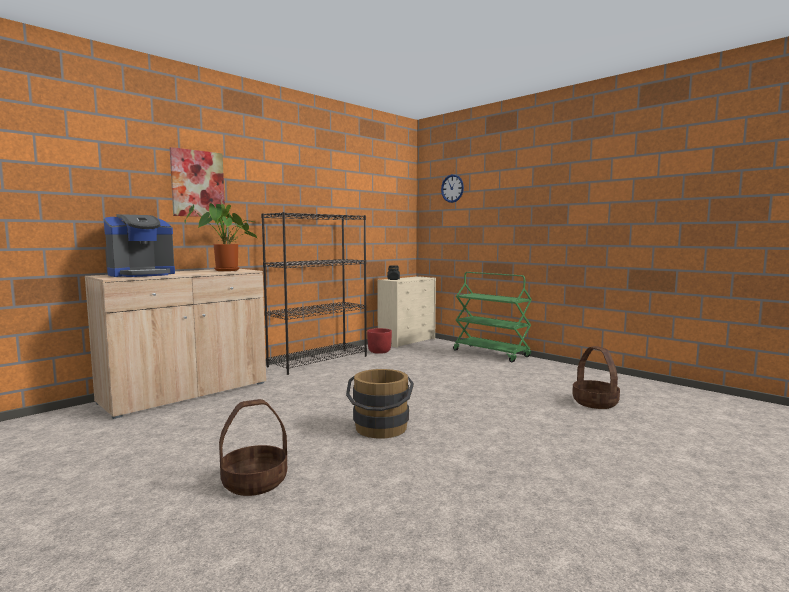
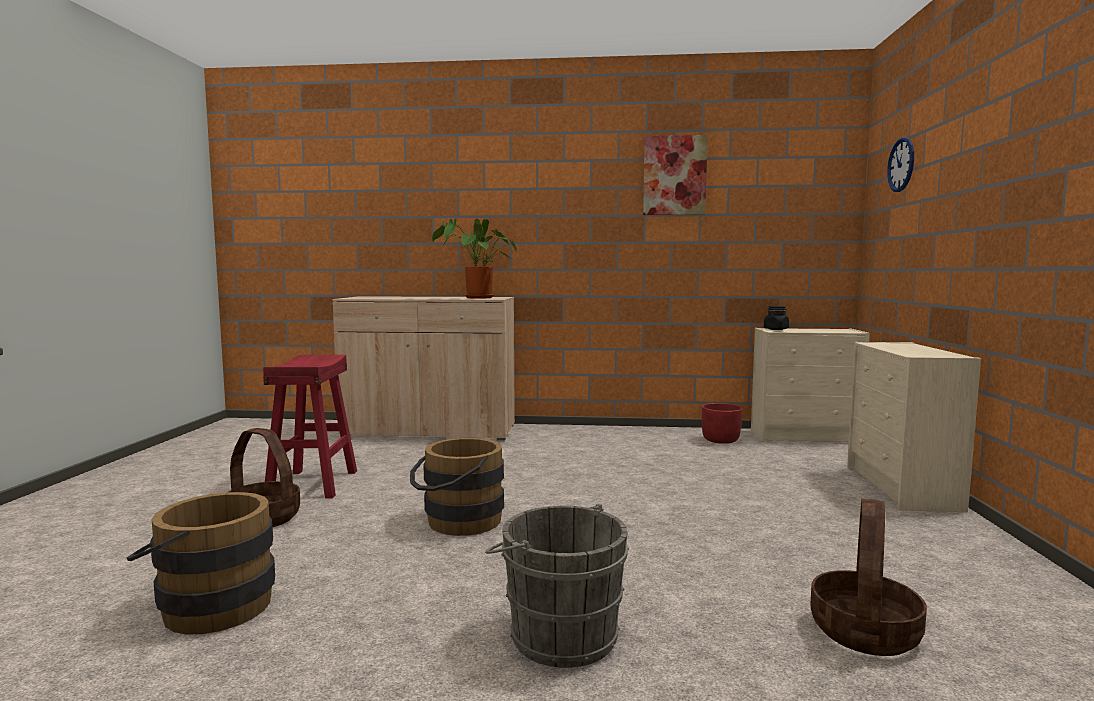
camera: 50 degrees right, 0 degrees up
coffee machine [104,214,175,277] -> none
picture [170,147,225,217] -> picture moved to [643,135,708,215]
black bookcase [261,212,367,375] -> none
green cart [453,272,532,362] -> beige dresser [847,342,981,512]
none -> brown bucket [127,492,275,635]
none -> red stool [263,355,357,499]
none -> grey bucket [485,504,629,668]

